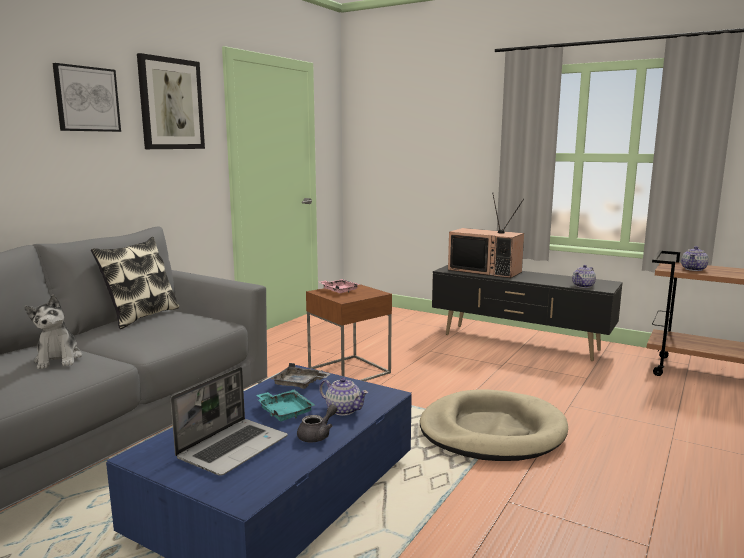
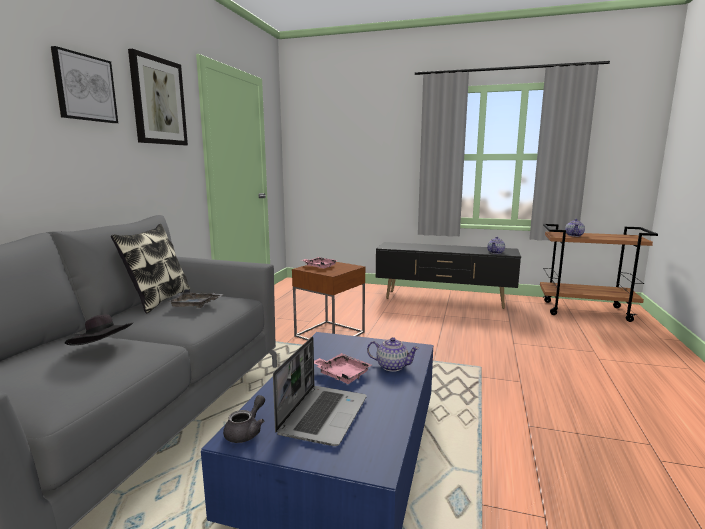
camera: 15 degrees left, 0 degrees up
plush toy [24,294,82,369] -> black hat [65,314,133,346]
turquoise tray [256,390,315,421] -> pink tray [314,353,372,384]
grey tray [271,363,331,389] -> grey tray moved to [168,289,223,308]
grey teapot [297,404,337,442] -> grey teapot moved to [223,395,265,443]
beige dog bed [420,389,568,461] -> none
television [448,195,524,278] -> none

